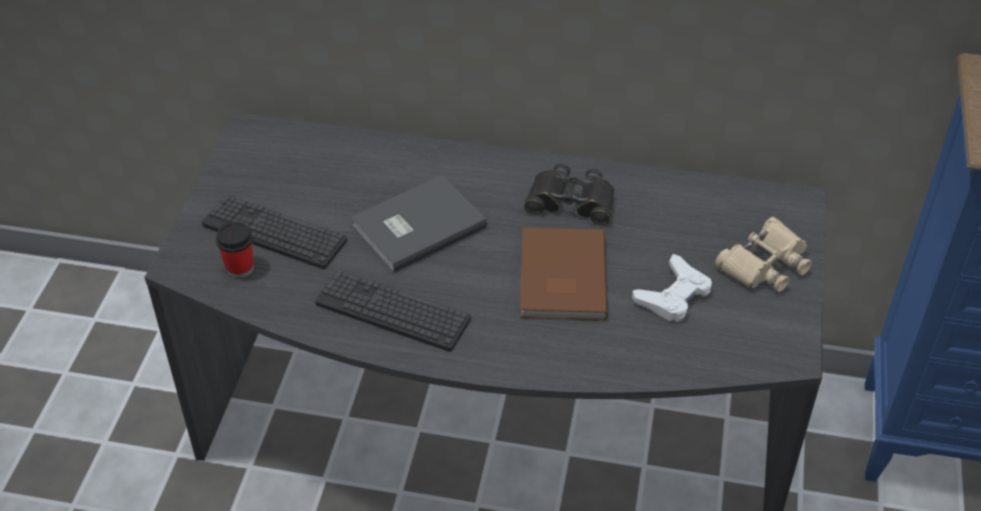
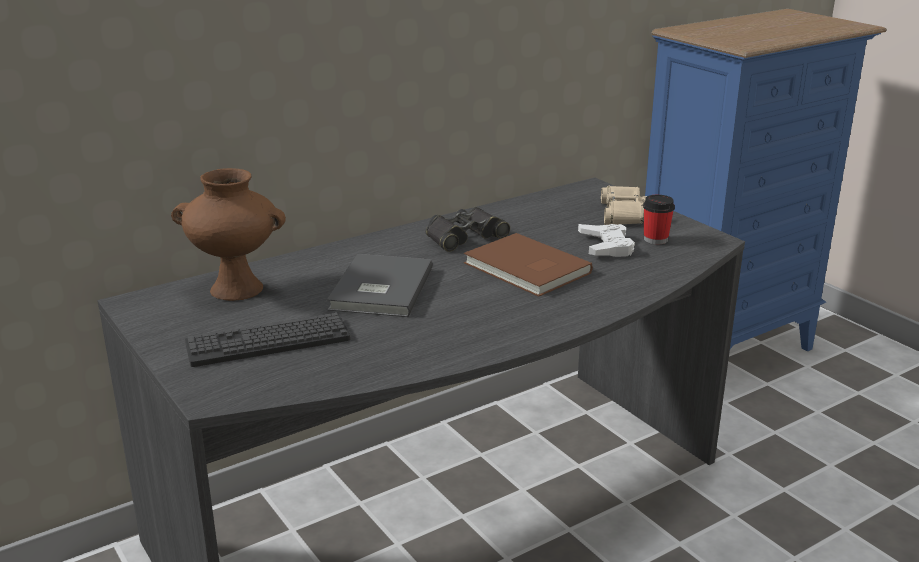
camera: 45 degrees left, 20 degrees down
cup [216,222,254,278] -> cup moved to [643,195,675,244]
keyboard [315,270,471,352] -> none
none -> brown vase [171,168,286,301]

